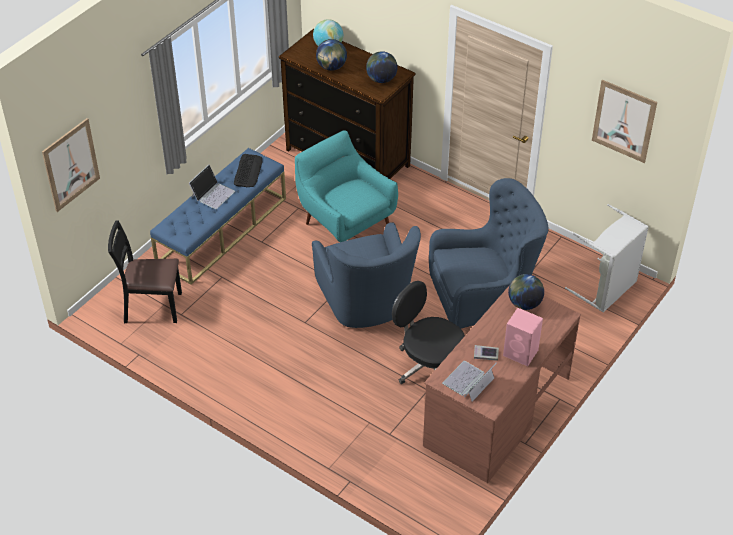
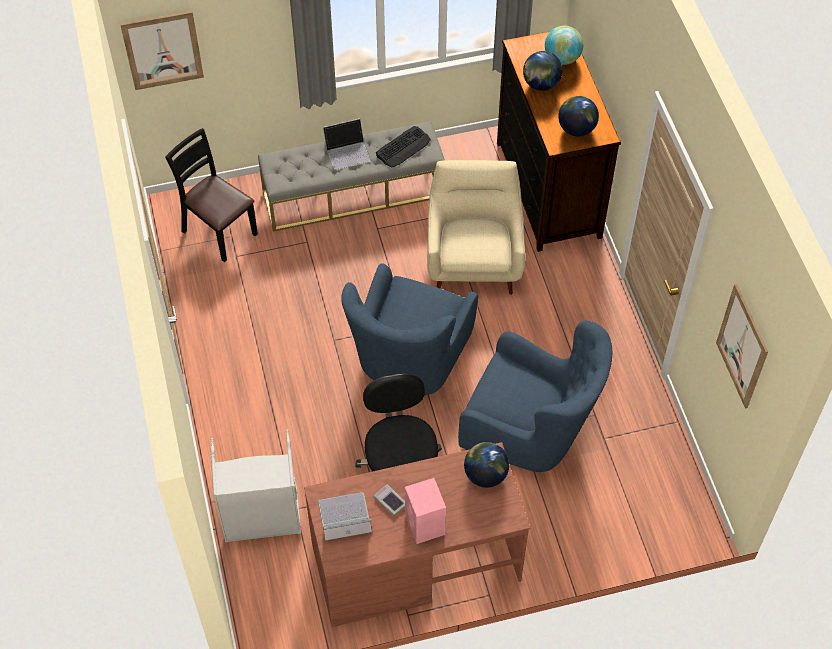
camera: 40 degrees right, 10 degrees up
blue bench [150,148,286,285] -> grey bench [258,121,445,232]
turquoise armchair [295,130,398,242] -> beige armchair [427,160,525,295]
grey laundry basket [565,204,649,313] -> grey laundry basket moved to [211,429,301,542]

